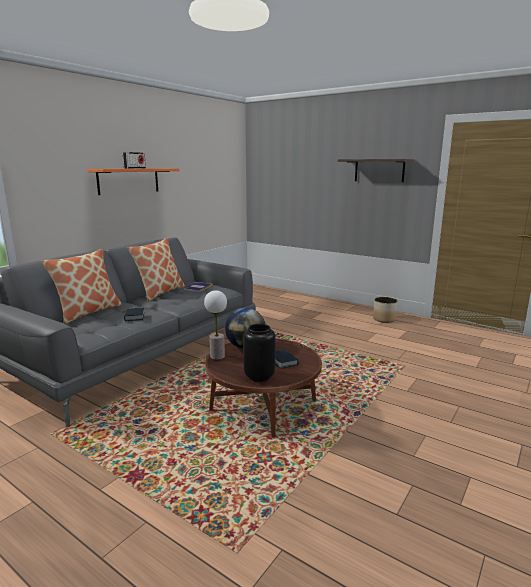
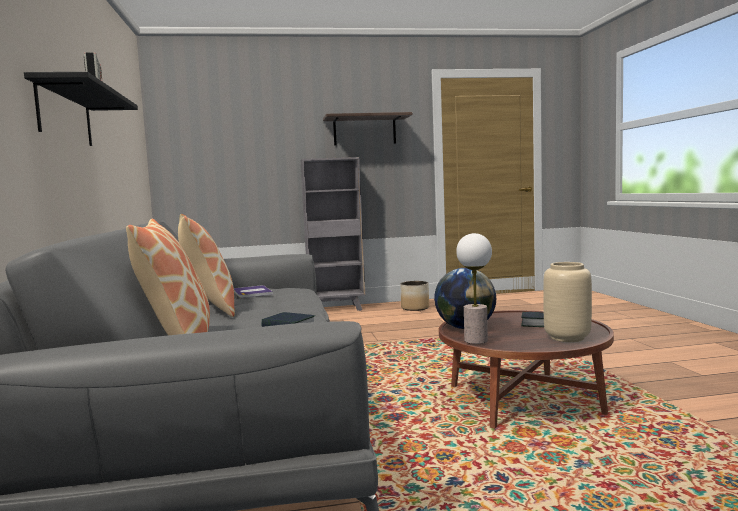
camera: 45 degrees left, 10 degrees down
orange shelf [87,168,179,195] -> black shelf [24,72,138,146]
black vase [243,324,276,382] -> beige vase [543,262,592,342]
none -> grey bookcase [301,157,365,311]

